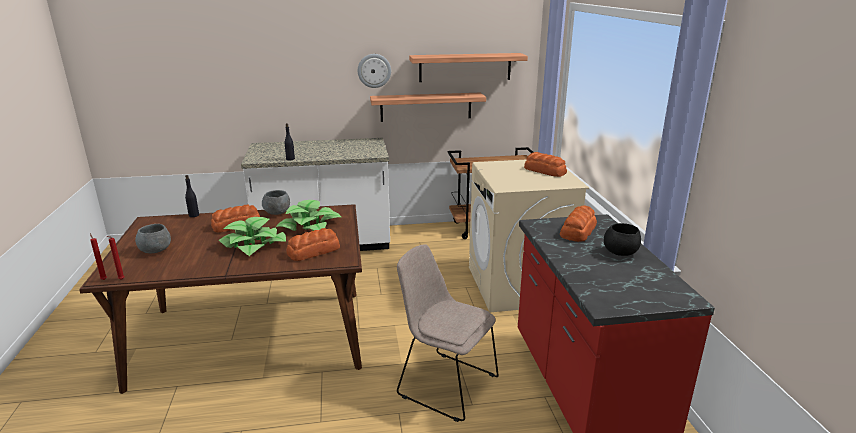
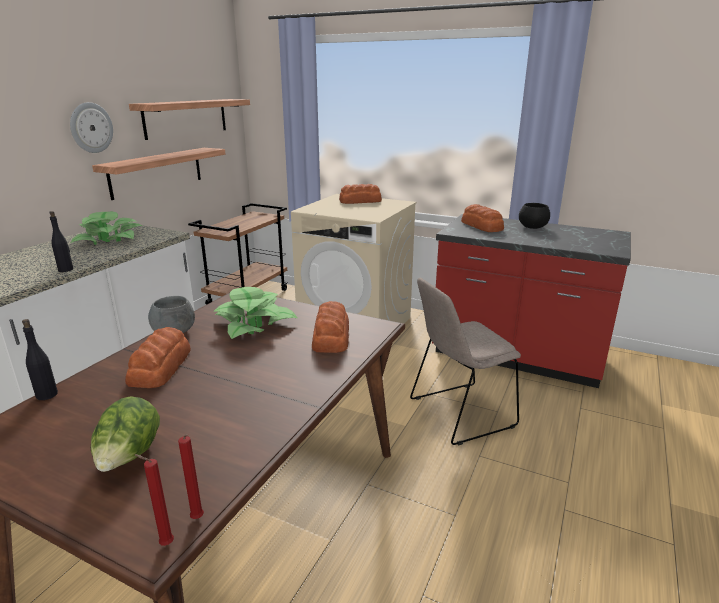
camera: 55 degrees left, 0 degrees up
grey bowl [135,224,171,253] -> lettuce [91,396,160,472]
potted plant [219,217,286,256] -> potted plant moved to [71,212,143,245]

